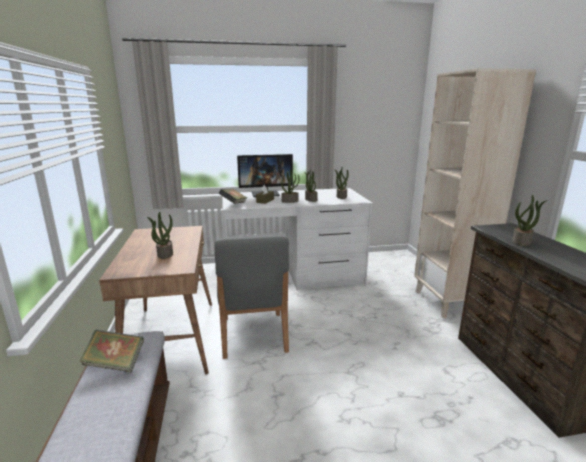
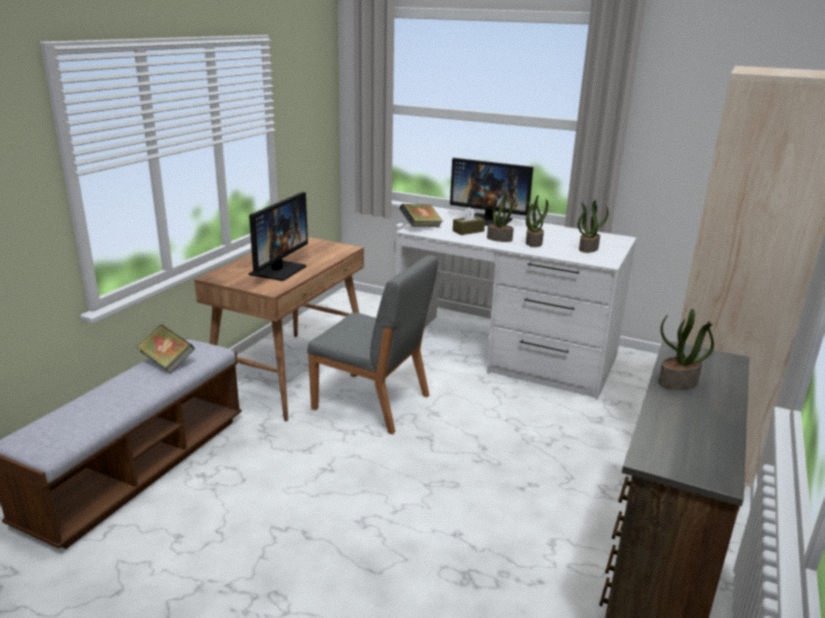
camera: 35 degrees right, 5 degrees up
potted plant [147,212,173,259] -> monitor [249,192,308,281]
grey chair [214,235,289,359] -> grey chair turned 90 degrees counterclockwise [307,255,438,435]

